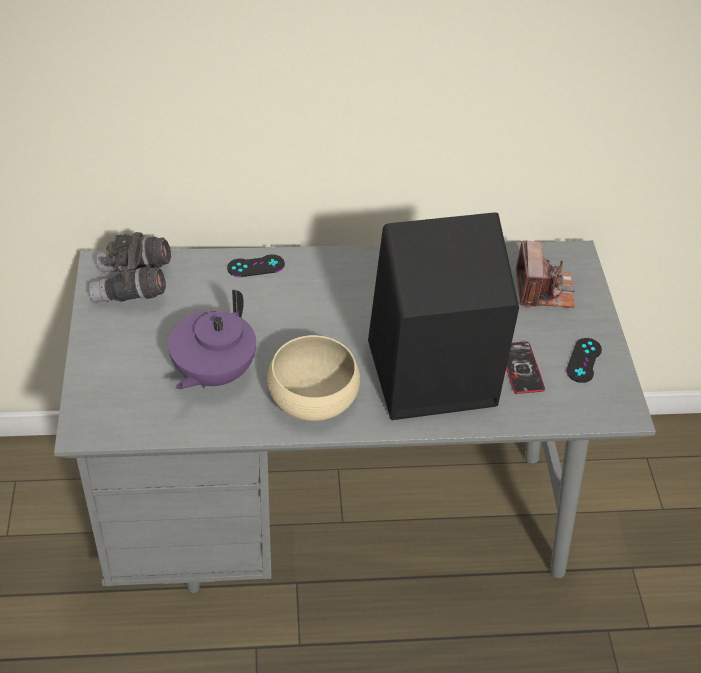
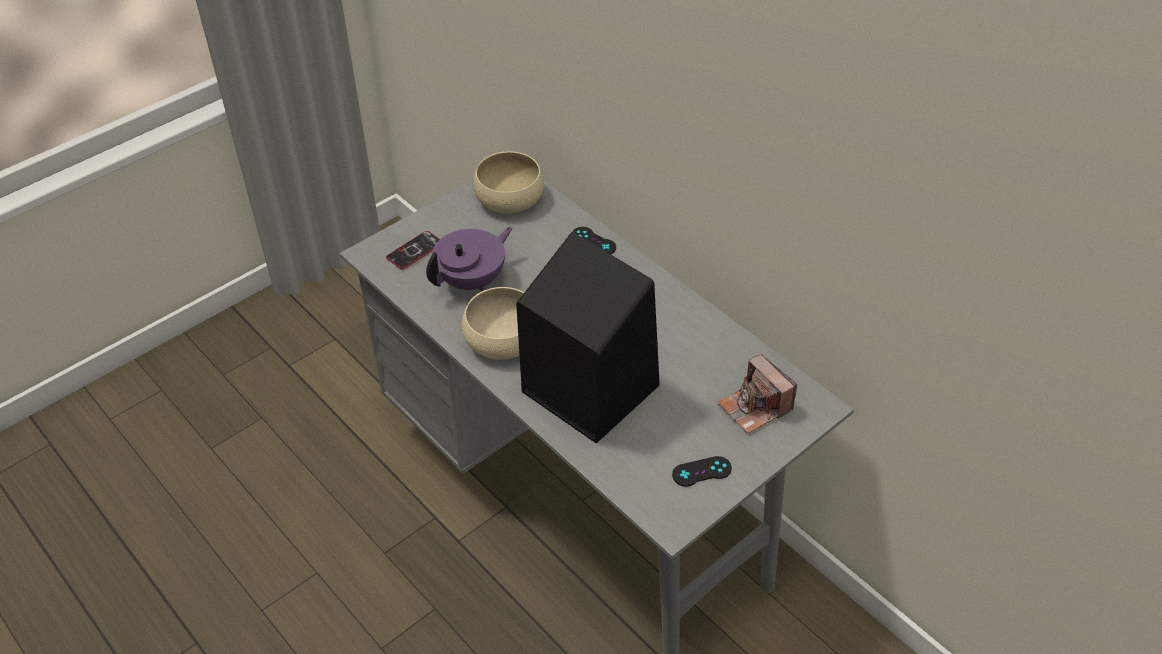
camera: 55 degrees right, 0 degrees up
grey binoculars [89,232,171,303] -> beige bowl [473,151,544,214]
purple teapot [168,290,256,390] -> purple teapot turned 150 degrees clockwise [426,227,513,291]
phone [506,341,545,394] -> phone moved to [386,231,440,270]
camera [516,241,575,308] -> camera turned 90 degrees clockwise [718,354,797,434]

